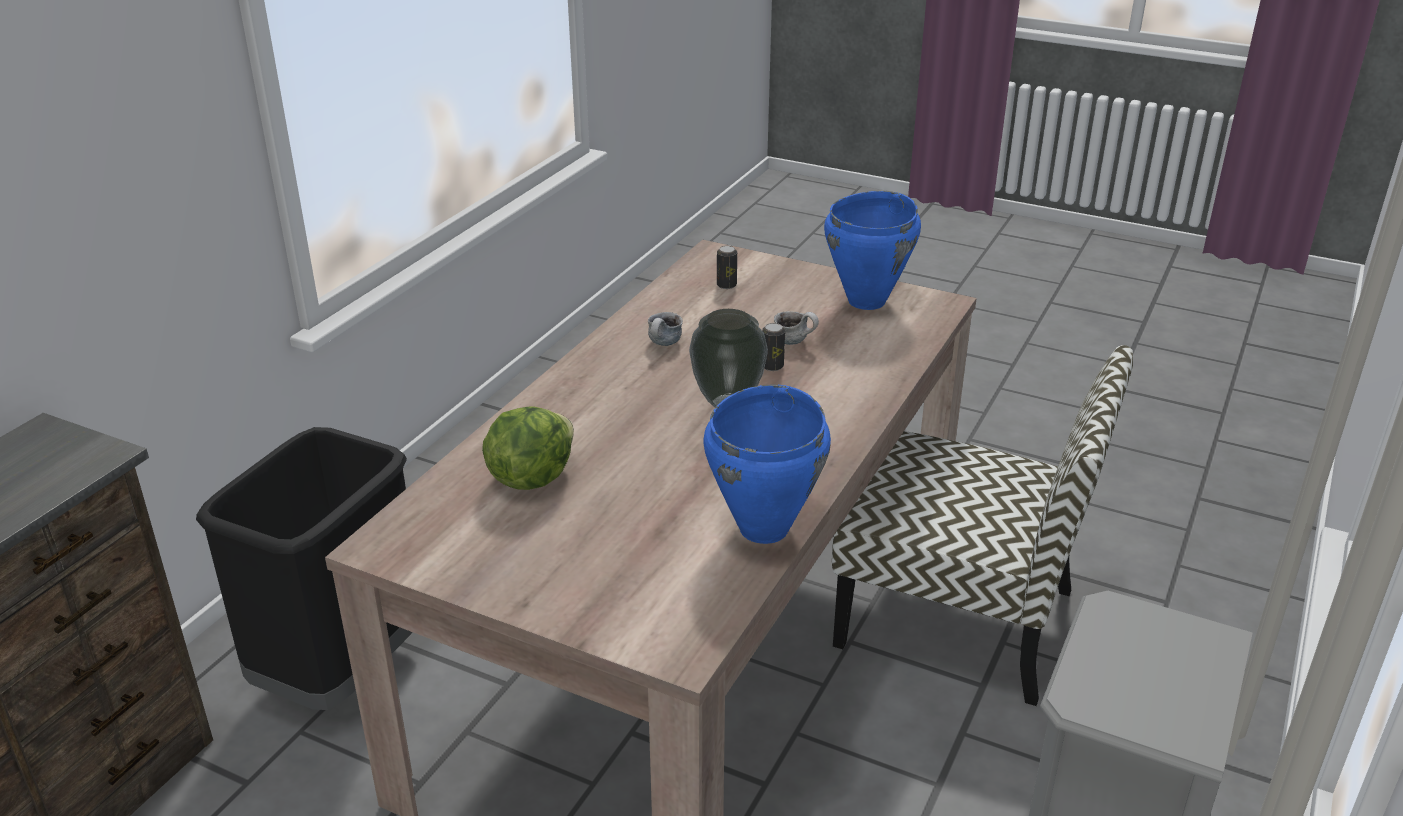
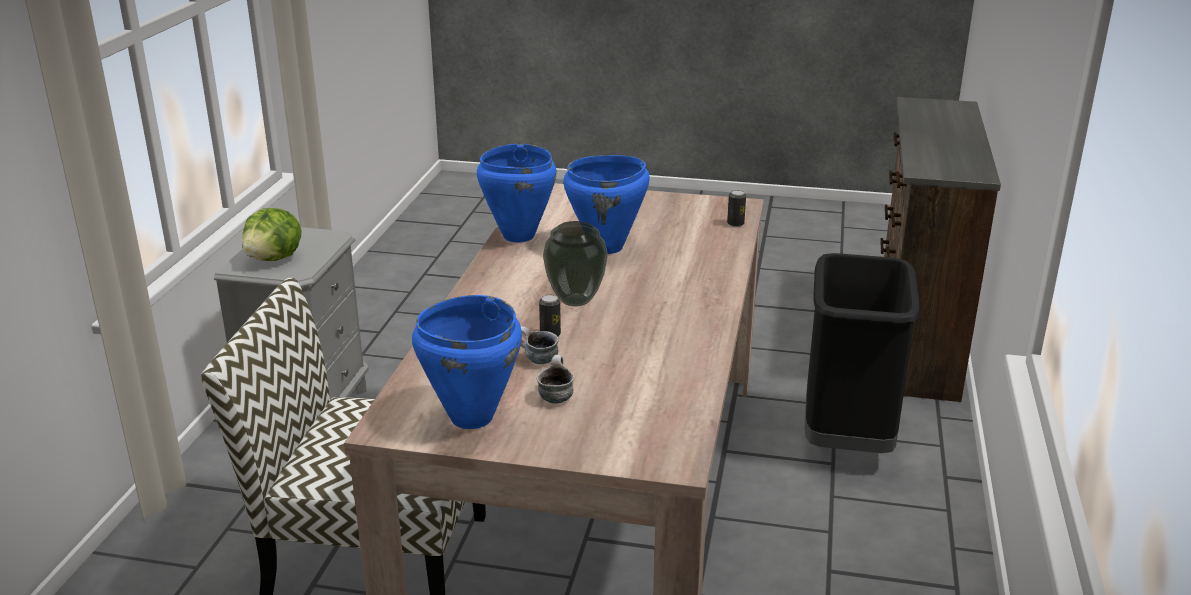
camera: 165 degrees right, 5 degrees down
lettuce [482,406,574,490] -> lettuce moved to [242,208,302,261]
mug [648,312,683,346] -> mug moved to [537,355,574,403]
can [717,245,737,289] -> can moved to [727,190,746,227]
none -> blue cooking pot [563,155,650,254]

